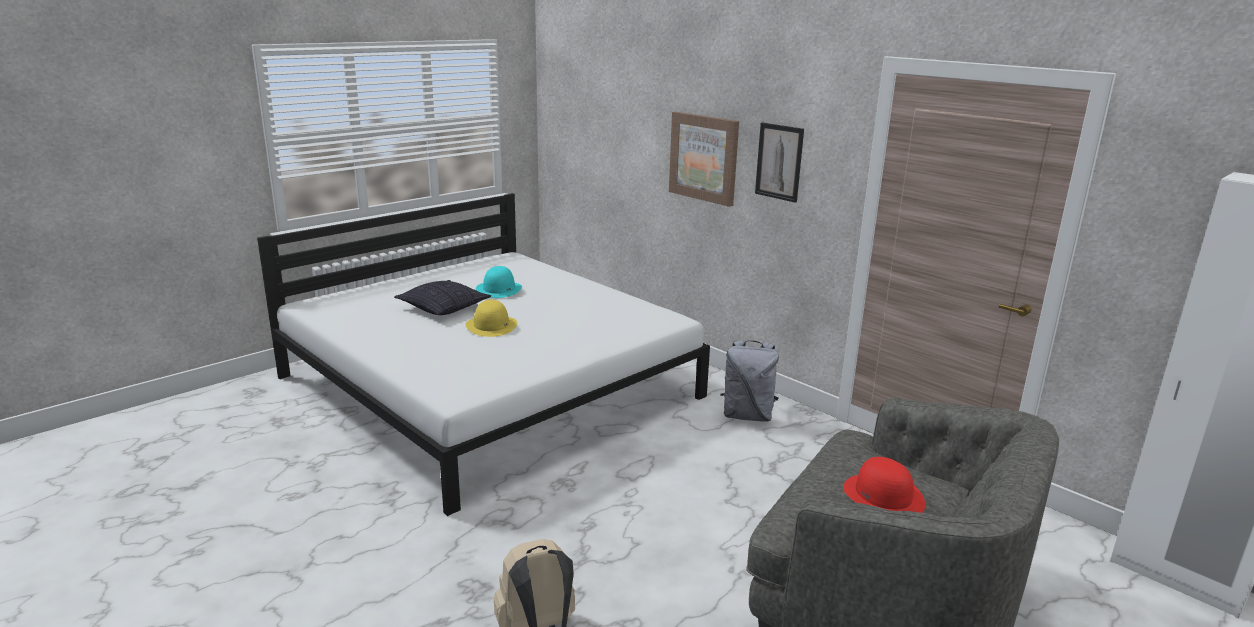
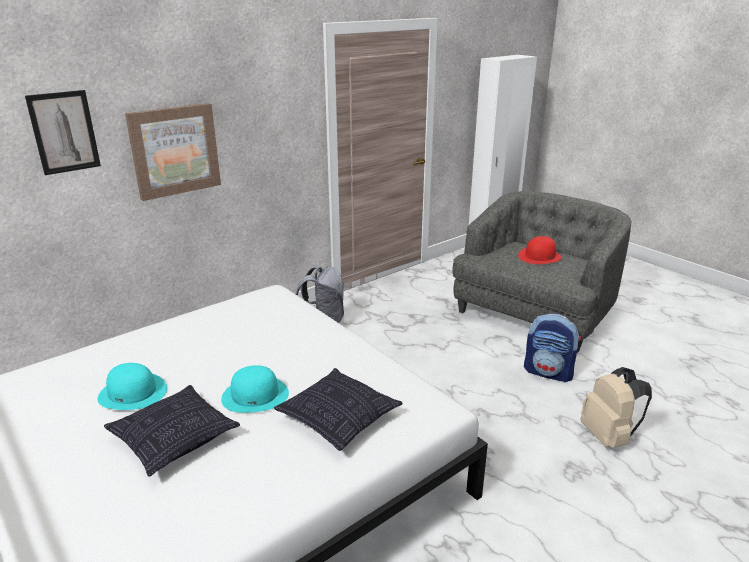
camera: 85 degrees left, 5 degrees up
yellow hat [465,300,517,337] -> turquoise hat [221,365,289,413]
picture [755,122,804,203] -> picture moved to [25,90,101,175]
none -> pillow [274,368,403,451]
none -> backpack [524,314,581,382]

